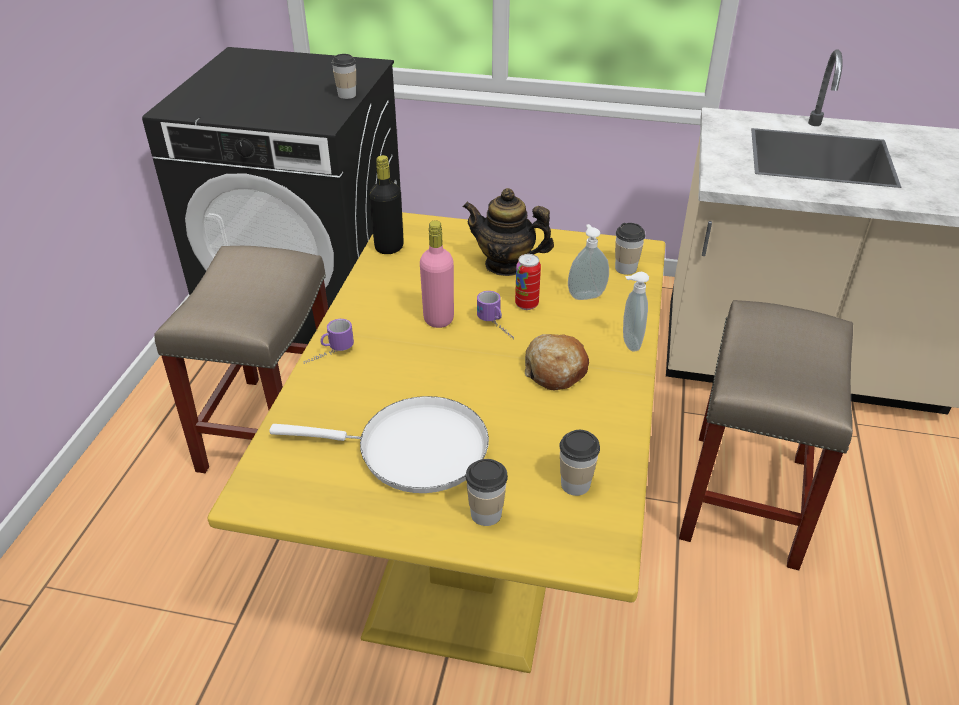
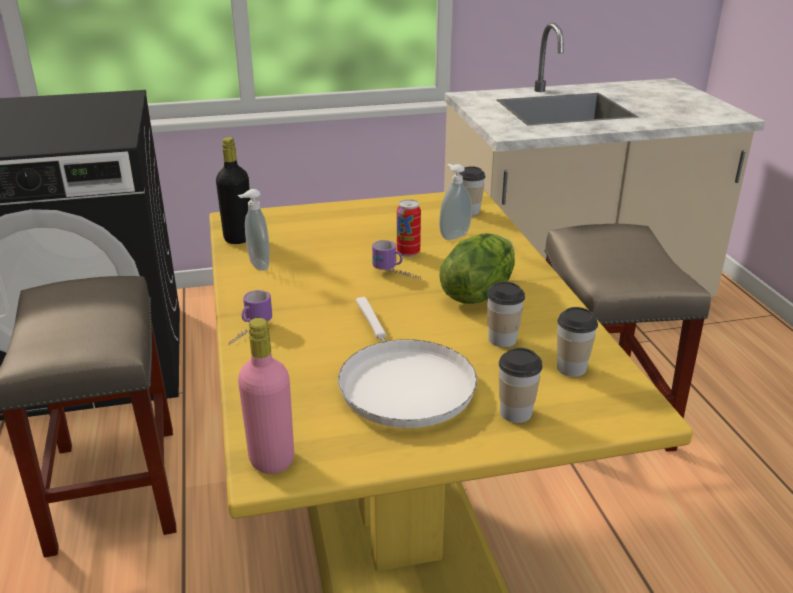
camera: 25 degrees left, 10 degrees down
white frying pan [269,396,489,493] -> white frying pan turned 90 degrees clockwise [338,297,477,428]
cup [332,54,356,99] -> cup moved to [487,282,525,347]
pink bottle [420,220,454,328] -> pink bottle moved to [238,318,294,474]
teapot [463,188,554,276] -> none
bread [525,334,589,390] -> lettuce [439,233,515,304]
soap dispenser [623,272,649,351] -> soap dispenser moved to [238,189,270,271]

